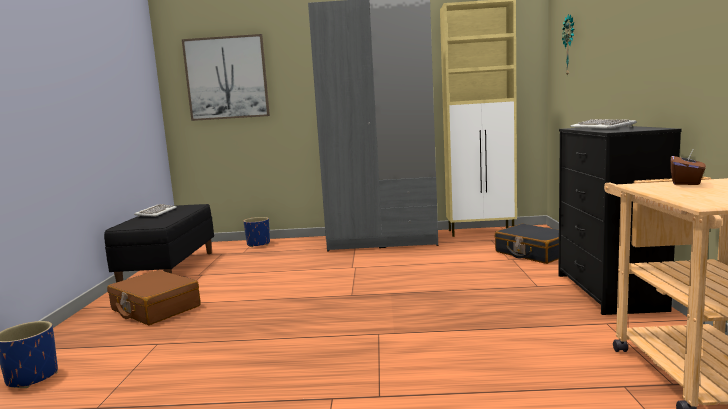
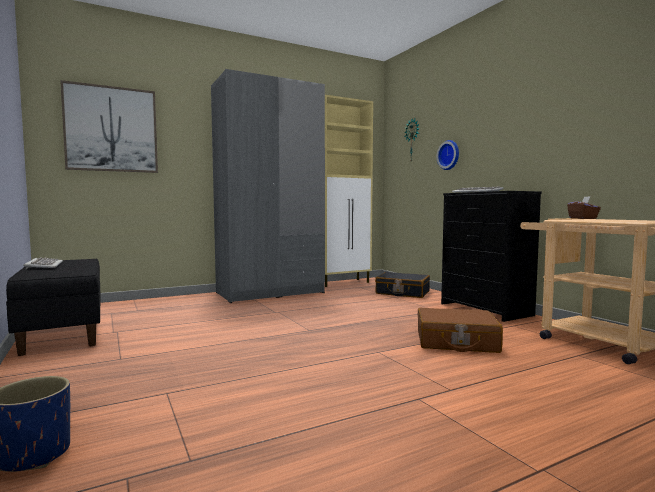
camera: 30 degrees left, 5 degrees down
brown suitcase [107,270,201,325] -> brown suitcase moved to [418,308,503,353]
blue planter [243,217,270,247] -> none
none -> wall clock [437,140,459,170]

